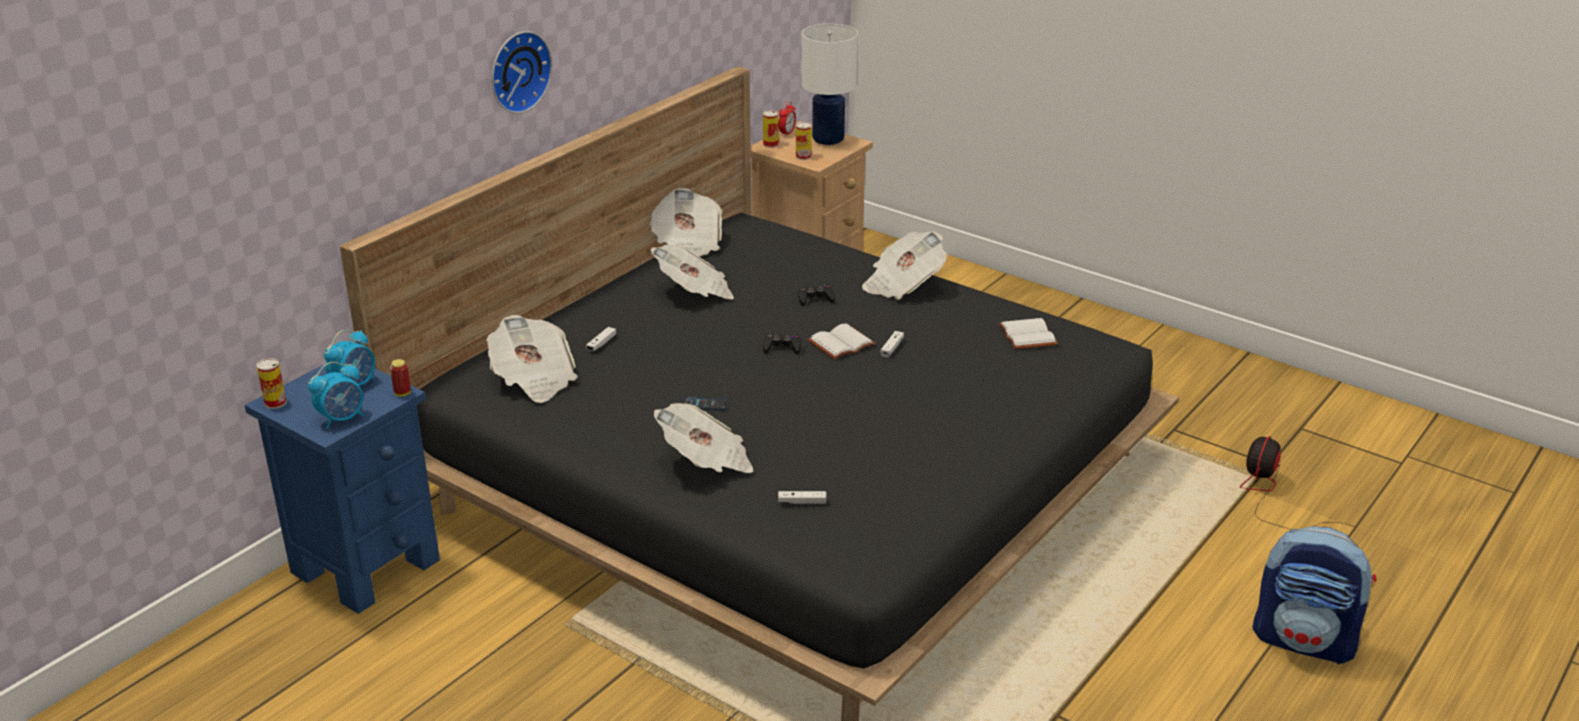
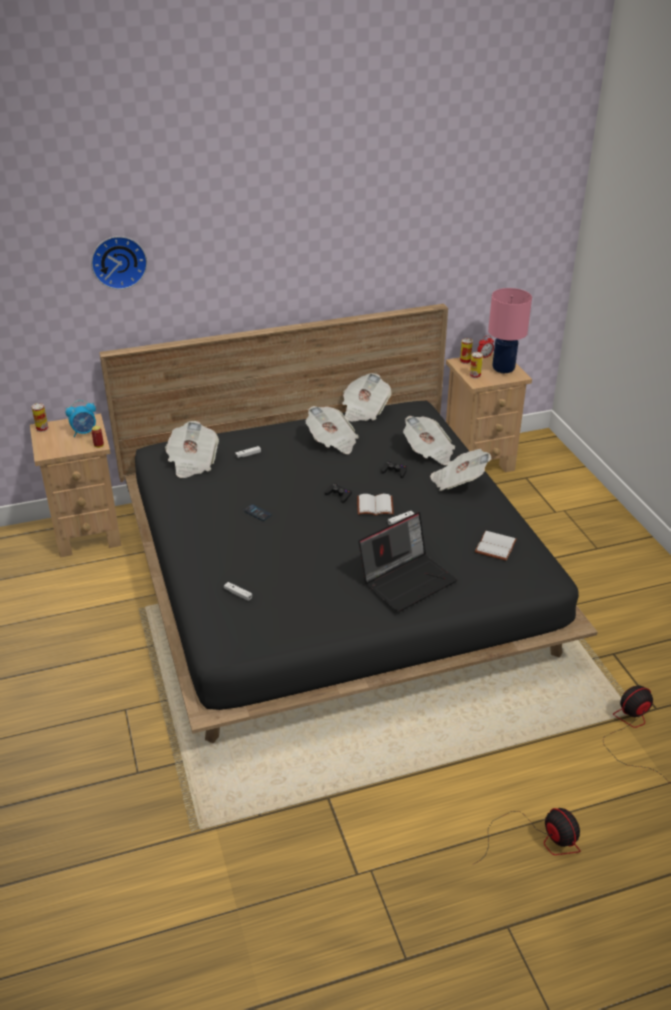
camera: 35 degrees right, 5 degrees up
blue nightstand [245,364,440,614] -> beige nightstand [30,414,122,558]
alarm clock [308,362,363,429] -> none
wall clock [492,31,552,114] -> wall clock moved to [91,236,147,290]
newspaper [654,403,754,473] -> newspaper moved to [403,416,455,465]
white table lamp [802,24,858,145] -> pink table lamp [488,288,532,374]
backpack [1253,526,1377,664] -> fan [472,808,581,865]
none -> laptop [358,512,457,612]

